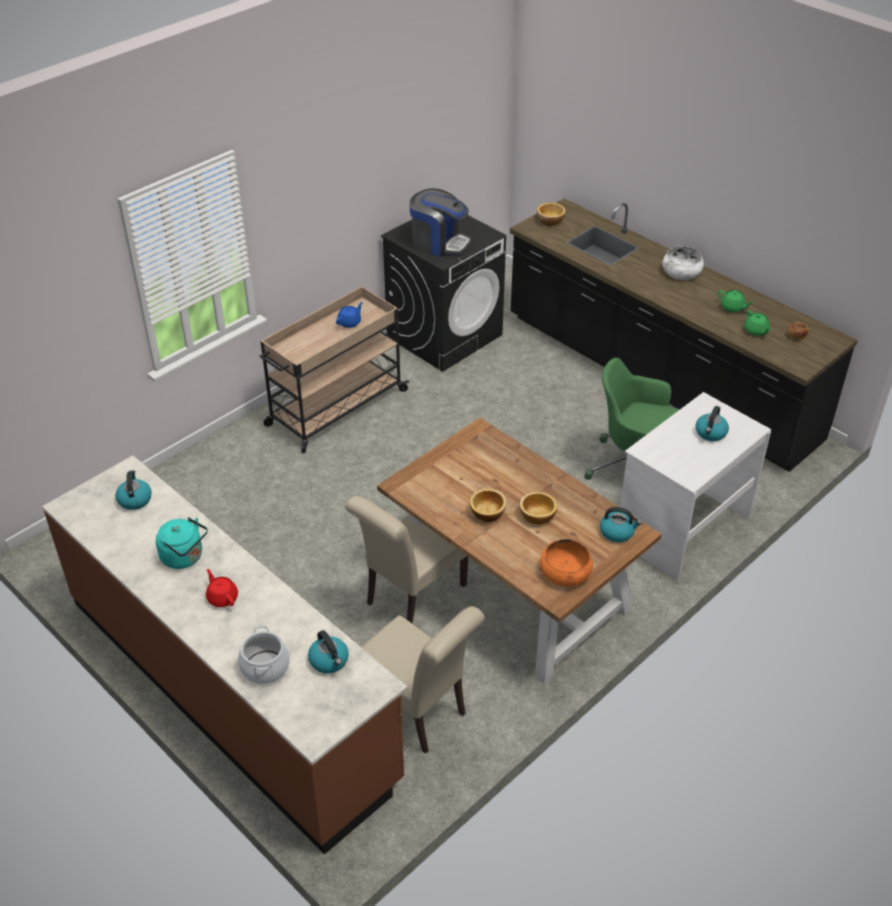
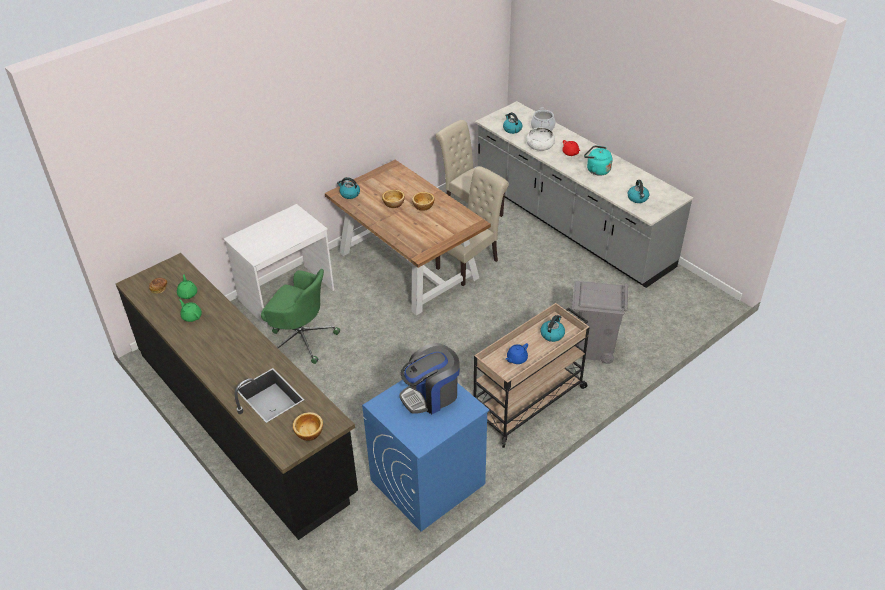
camera: 175 degrees left, 0 degrees up
brown counter [42,455,407,855] -> grey counter [475,101,693,288]
black washing machine [381,215,506,372] -> blue washing machine [362,380,490,531]
coffee machine [410,188,471,257] -> coffee machine turned 60 degrees counterclockwise [399,343,460,414]
orange bowl [540,539,593,587] -> none
white bowl [662,246,704,280] -> white bowl moved to [526,127,555,151]
kettle [696,406,729,441] -> kettle moved to [540,315,565,342]
none -> grey trash can [572,281,629,364]

